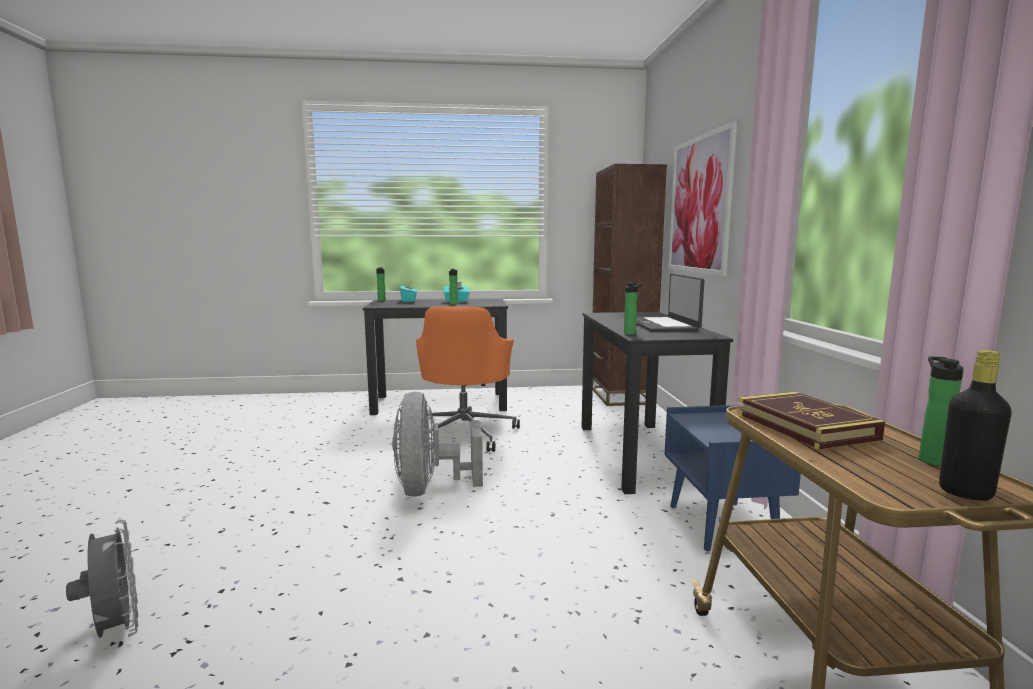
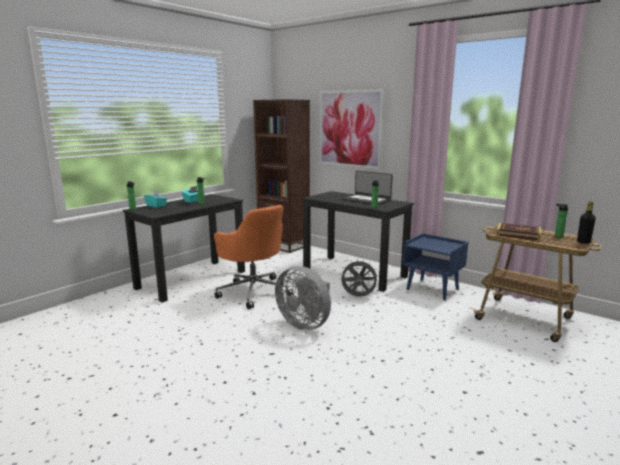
camera: 45 degrees left, 5 degrees up
grey fan [66,520,138,638] -> grey fan moved to [340,259,379,297]

